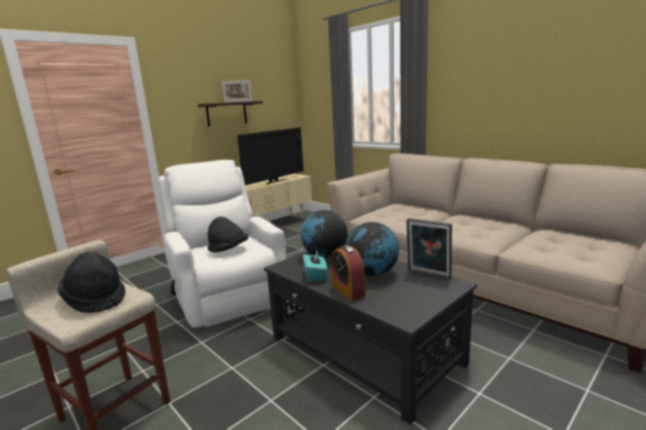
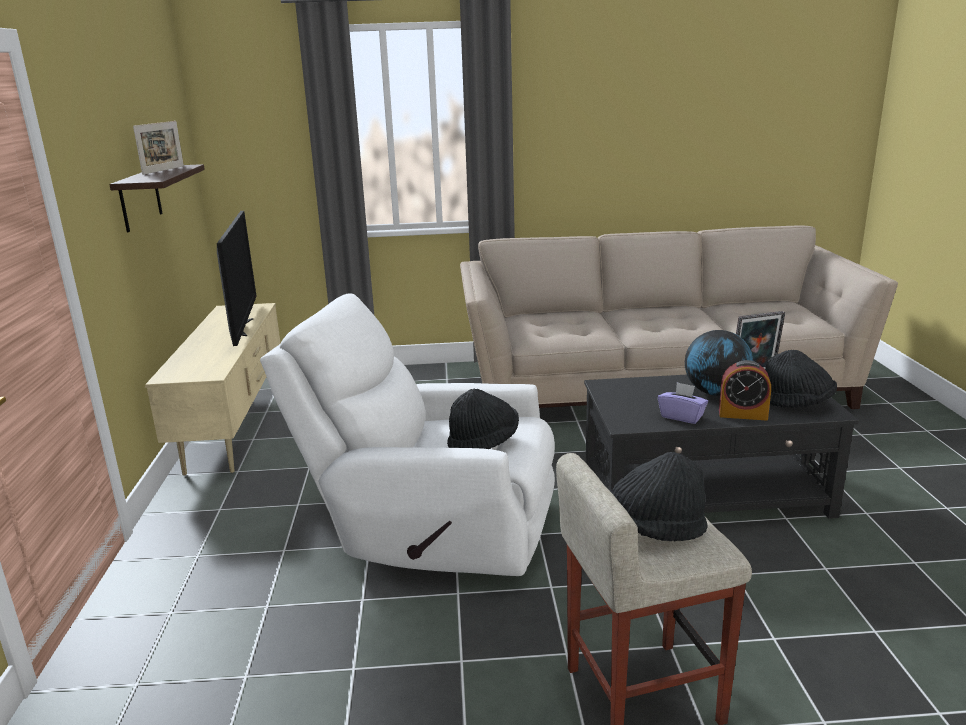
camera: 50 degrees left, 5 degrees up
globe [301,210,348,258] -> none
turquoise tissue box [303,251,327,282] -> purple tissue box [658,382,708,424]
none -> black hat [765,350,837,408]

